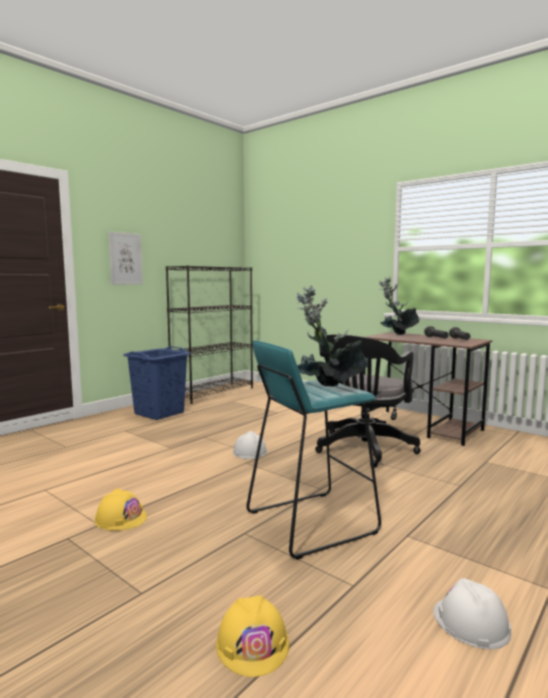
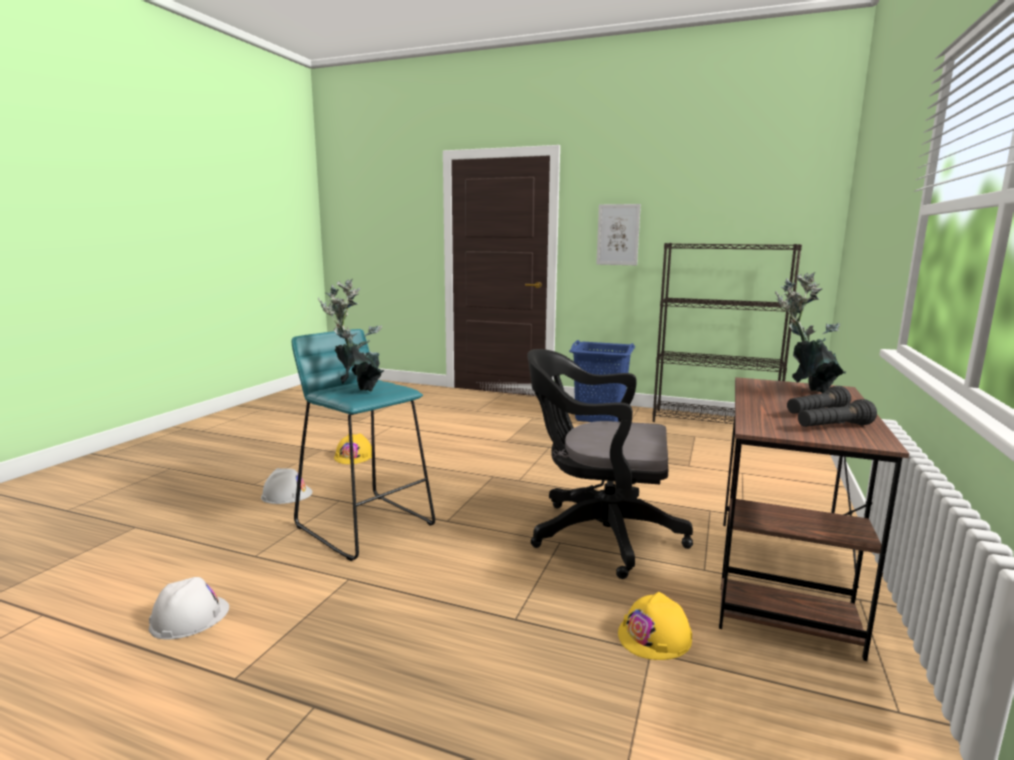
camera: 70 degrees right, 5 degrees up
yellow hard hat [216,595,289,677] -> yellow hard hat moved to [618,592,692,660]
white hard hat [233,431,268,459] -> white hard hat moved to [261,468,313,504]

